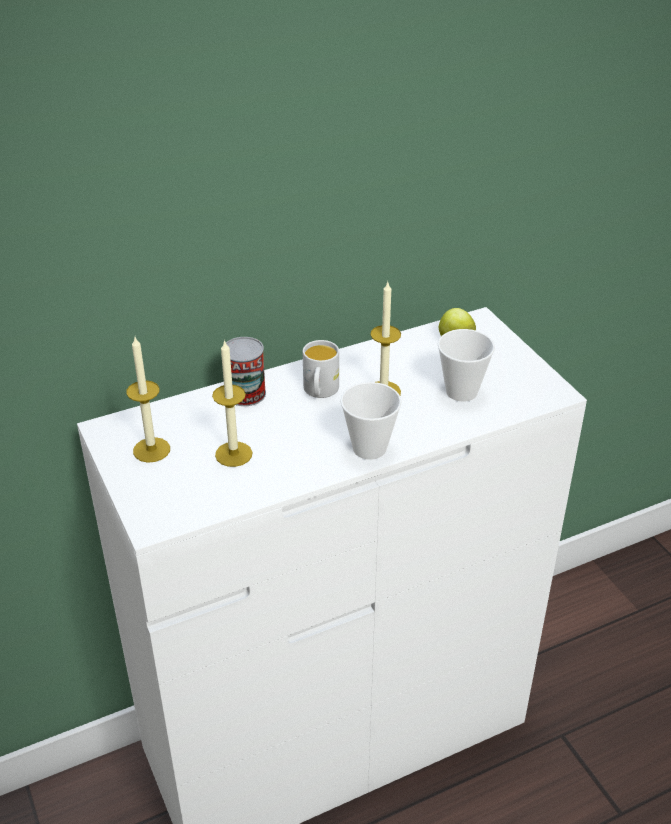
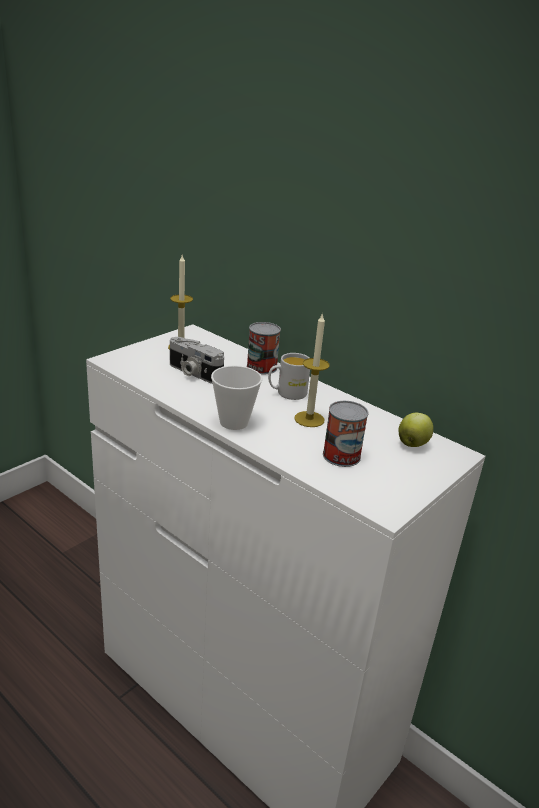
camera: 65 degrees right, 10 degrees down
candle [212,340,253,467] -> camera [170,337,224,384]
cup [438,329,495,402] -> can [323,401,368,467]

